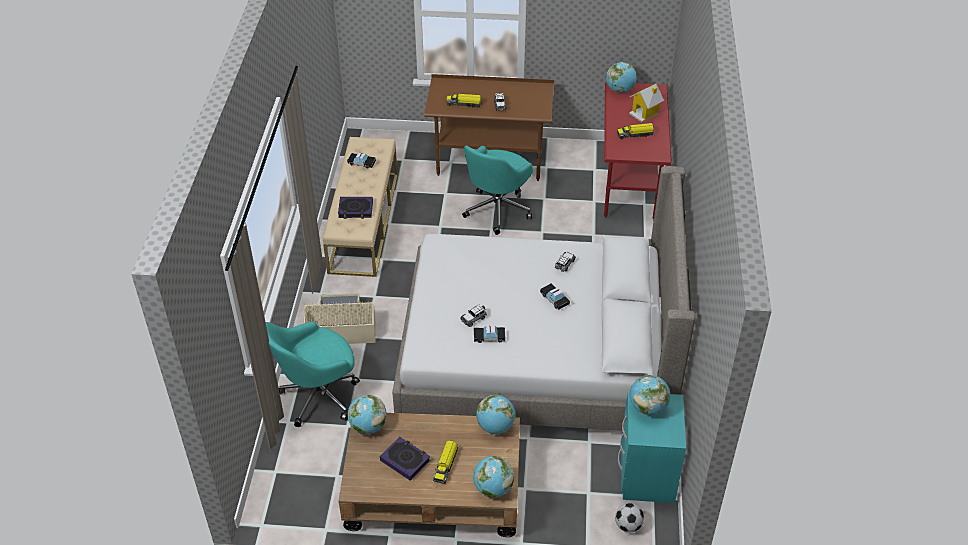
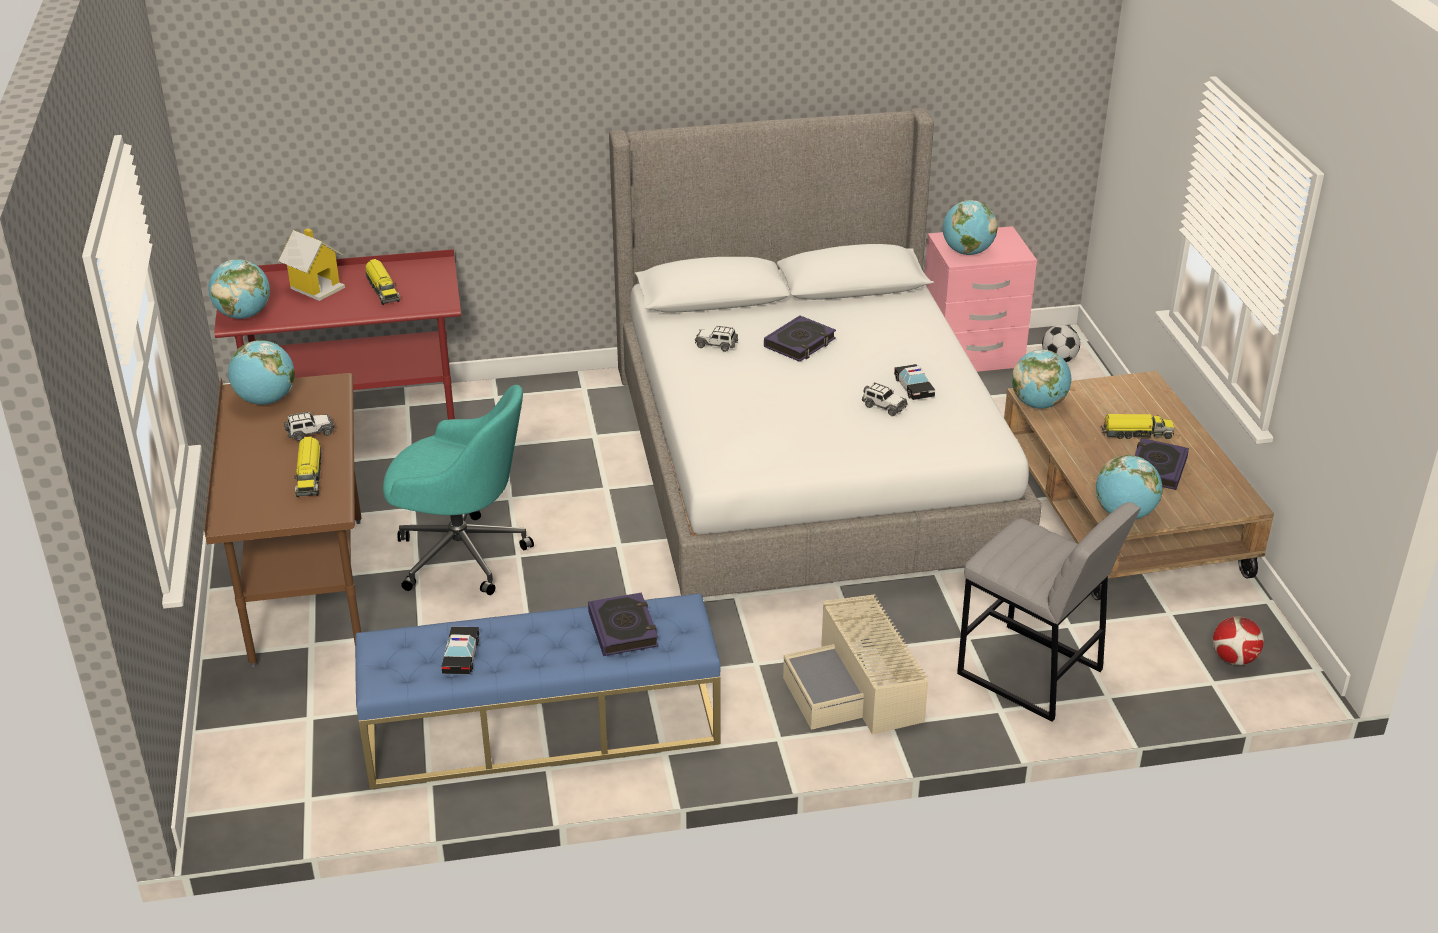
camera: 105 degrees left, 10 degrees down
turquoise office chair [266,321,360,427] -> grey stool [957,502,1141,722]
beige bench [323,137,398,277] -> blue bench [355,593,721,789]
globe [473,456,514,498] -> globe moved to [228,340,295,405]
toy car [540,283,570,310] -> book [764,315,836,362]
turquoise nightstand [618,391,686,503] -> pink nightstand [925,226,1037,372]
none -> football [1213,616,1264,665]

